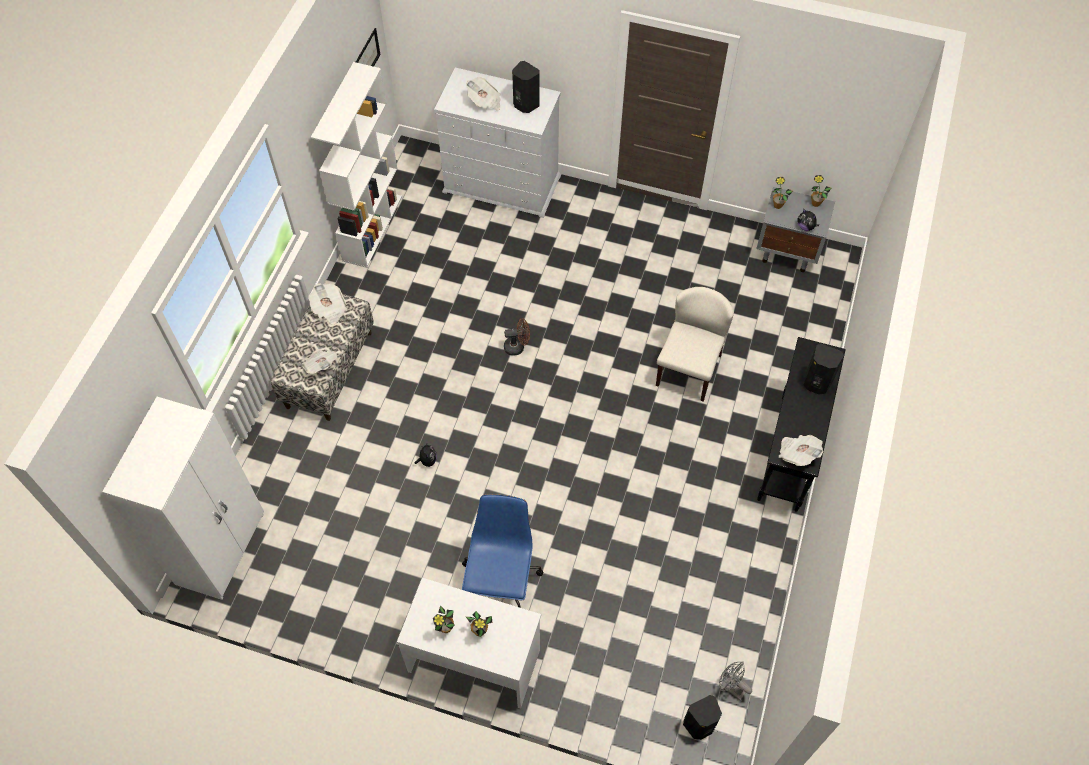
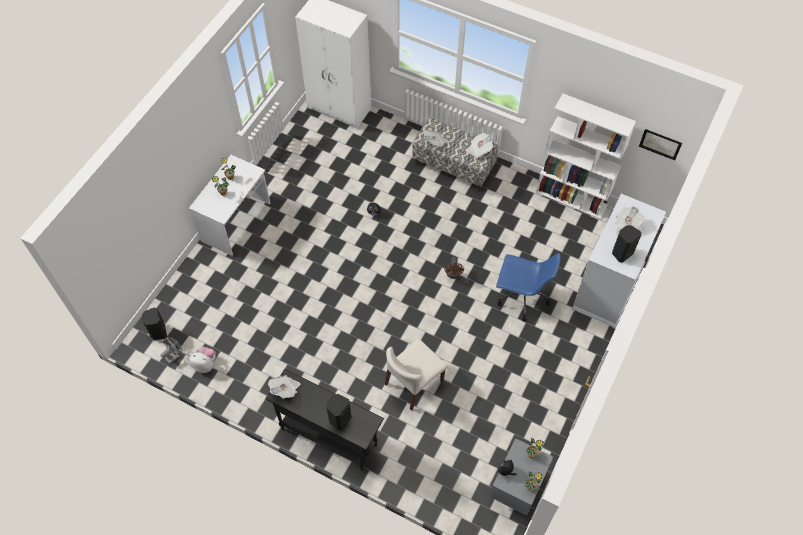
camera: 100 degrees right, 0 degrees up
blue office chair [462,494,544,608] -> blue office chair moved to [496,253,561,322]
beige chair [656,287,734,402] -> beige chair turned 105 degrees clockwise [385,339,448,411]
none -> plush toy [189,347,216,373]

